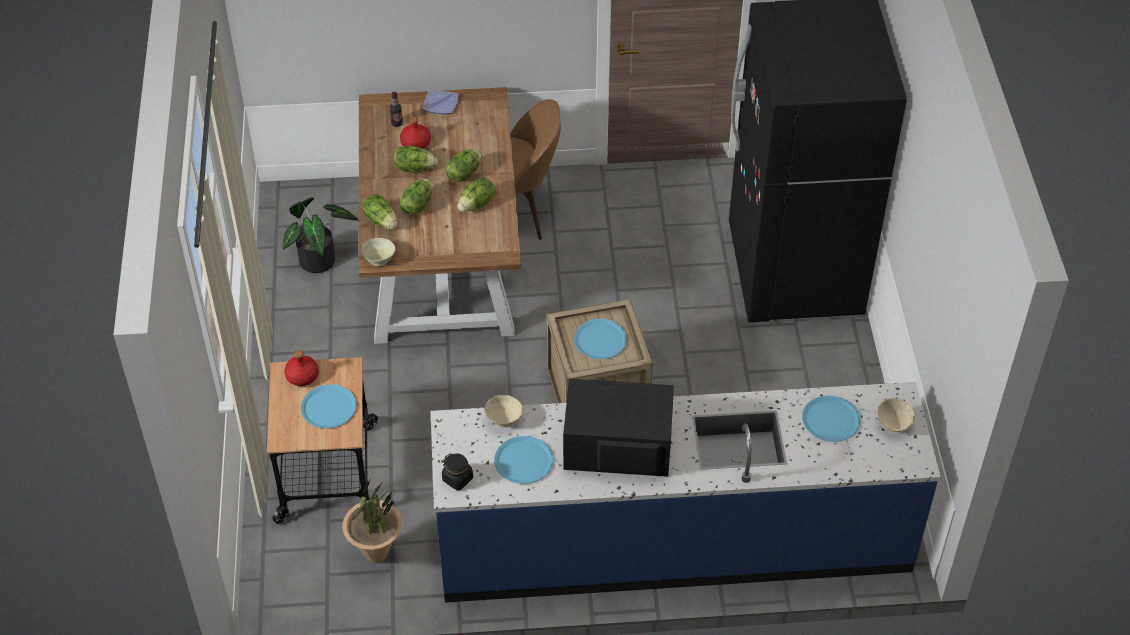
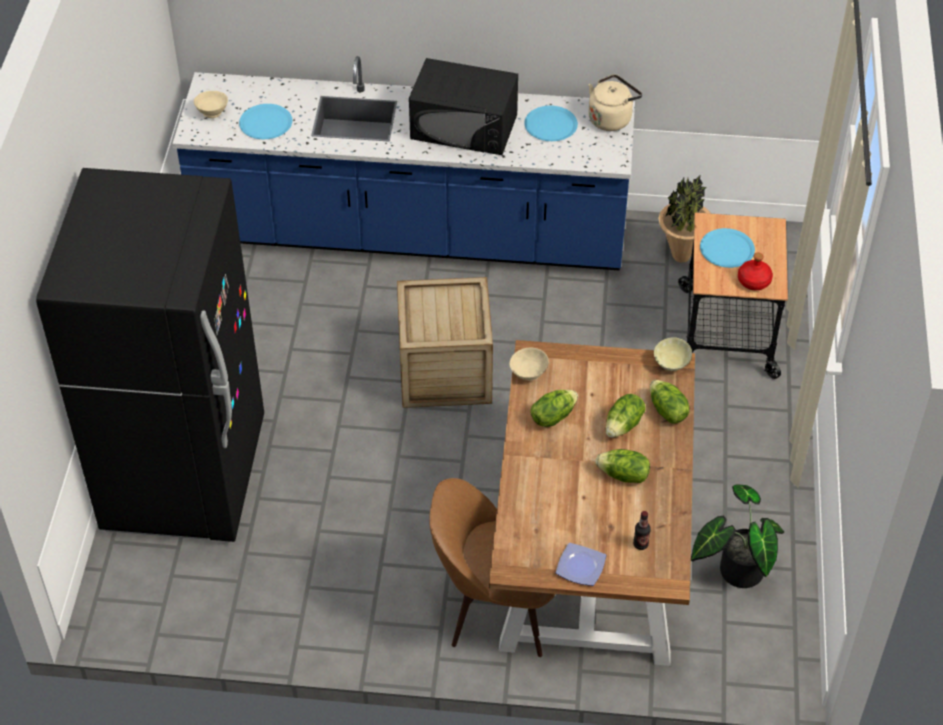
camera: 170 degrees left, 0 degrees up
red bottle [400,117,431,149] -> none
black jar [442,453,473,490] -> beige kettle [588,74,642,131]
lettuce [445,149,482,182] -> none
beige bowl [485,395,523,427] -> beige bowl moved to [509,348,549,381]
blue plate [574,319,627,359] -> none

